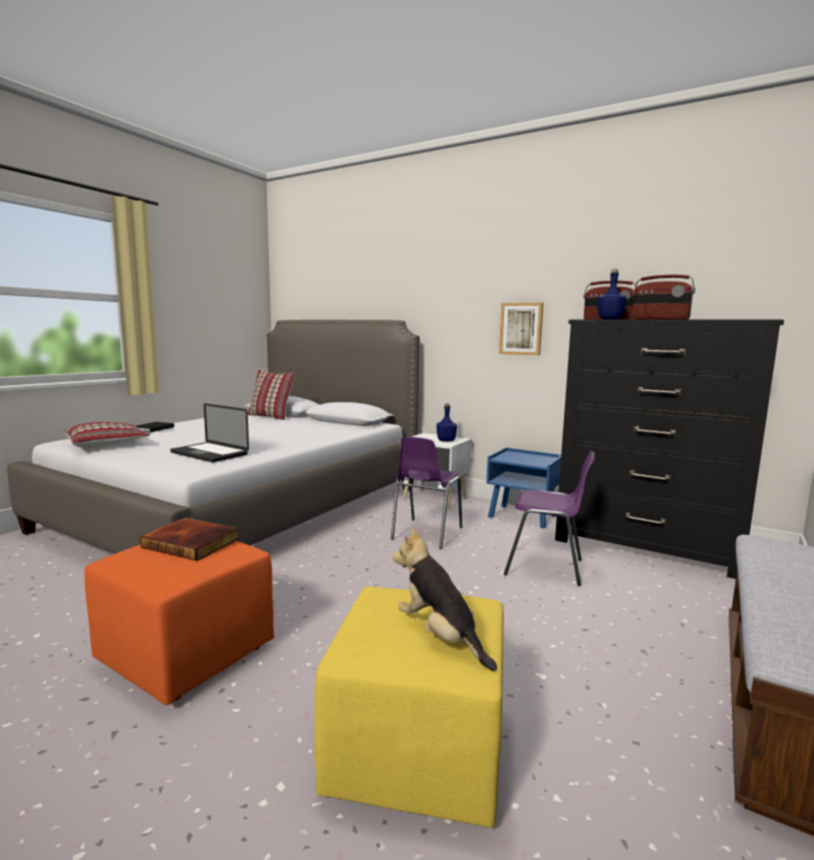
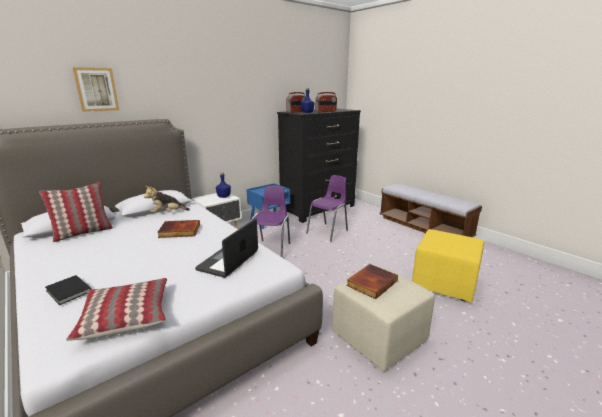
camera: 70 degrees left, 10 degrees up
orange ottoman [84,541,274,705] -> beige ottoman [332,266,435,372]
laptop [170,403,249,462] -> laptop turned 150 degrees clockwise [195,218,258,278]
purple chair [391,437,462,549] -> purple chair turned 120 degrees counterclockwise [250,186,290,257]
plush toy [392,528,497,671] -> plush toy moved to [144,186,190,212]
picture [499,302,543,355] -> picture moved to [72,67,119,112]
none -> book [157,220,200,238]

